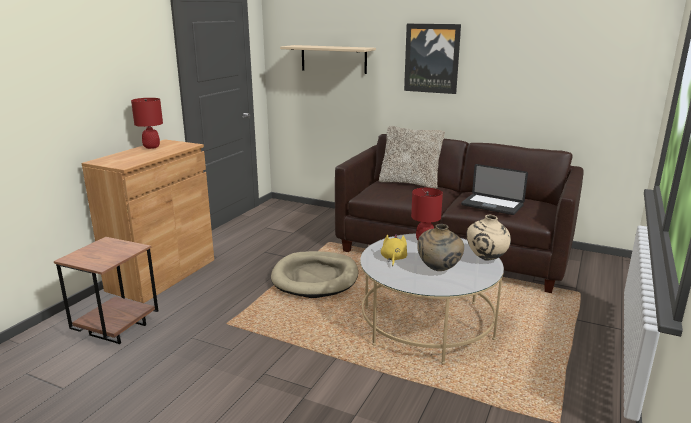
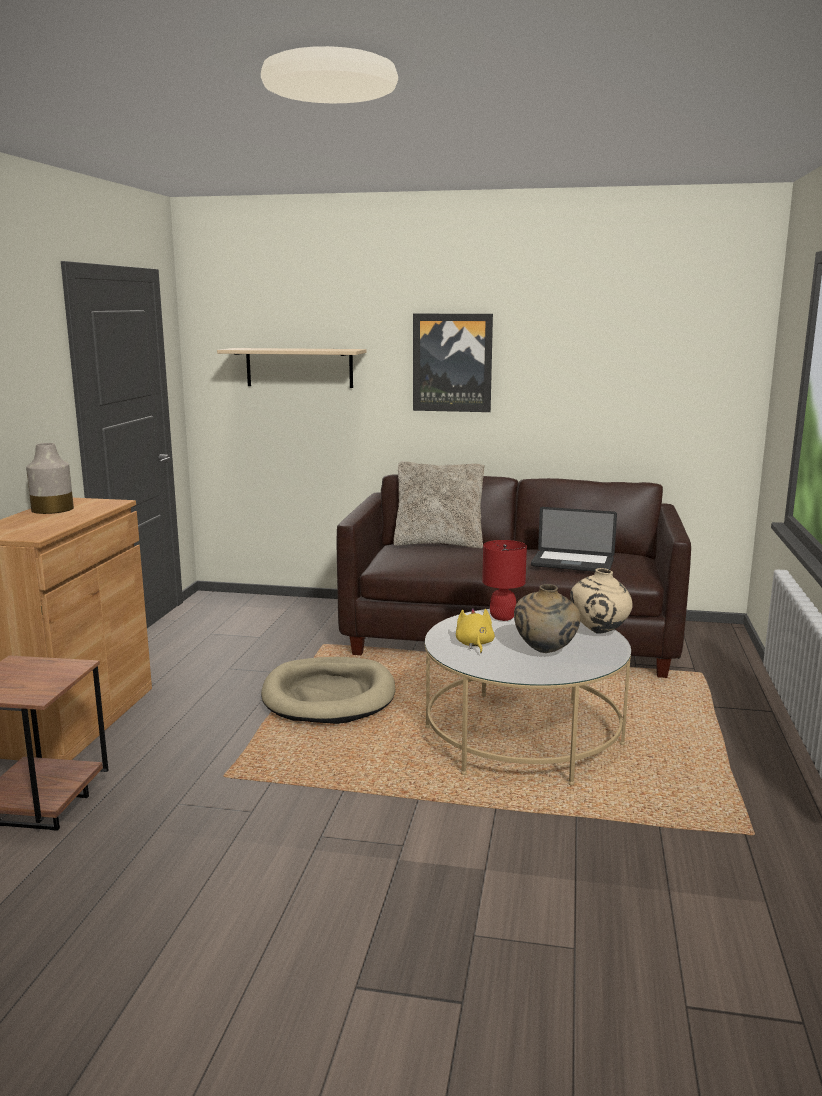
camera: 15 degrees left, 5 degrees down
red table lamp [131,98,163,149] -> beige vase [26,443,74,514]

